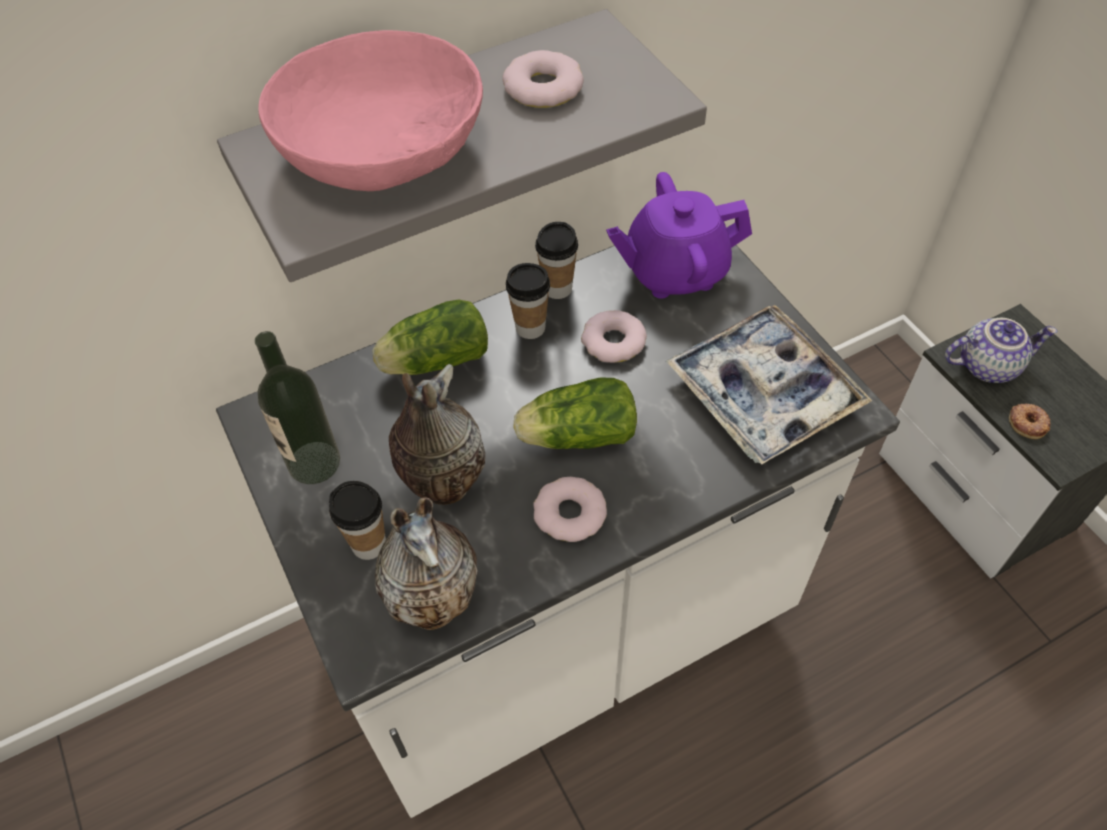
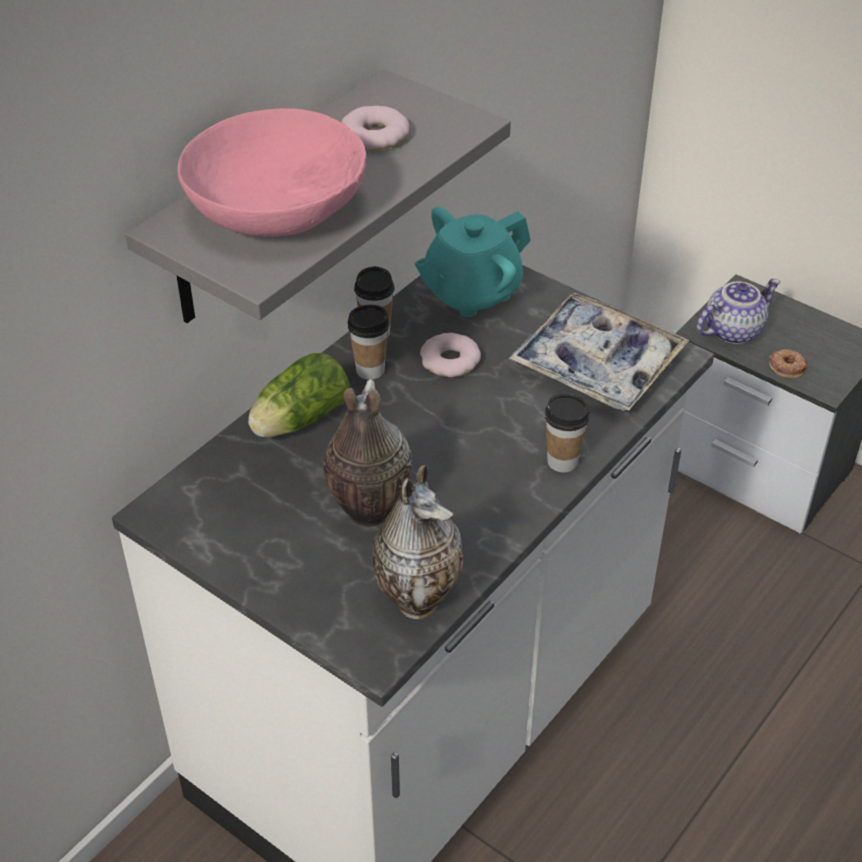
camera: 25 degrees left, 10 degrees down
bottle [255,331,340,484] -> none
cup [329,481,386,560] -> cup moved to [545,394,590,472]
lettuce [513,378,637,449] -> none
donut [533,477,607,542] -> none
purple teapot [606,172,752,299] -> turquoise teapot [415,207,531,317]

